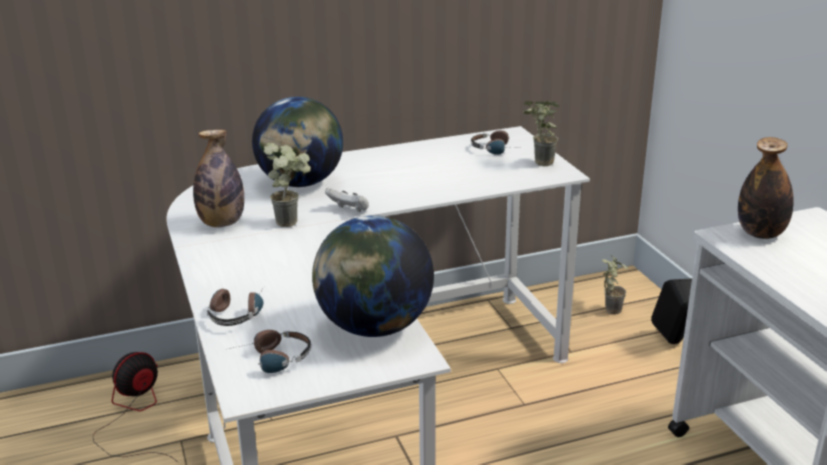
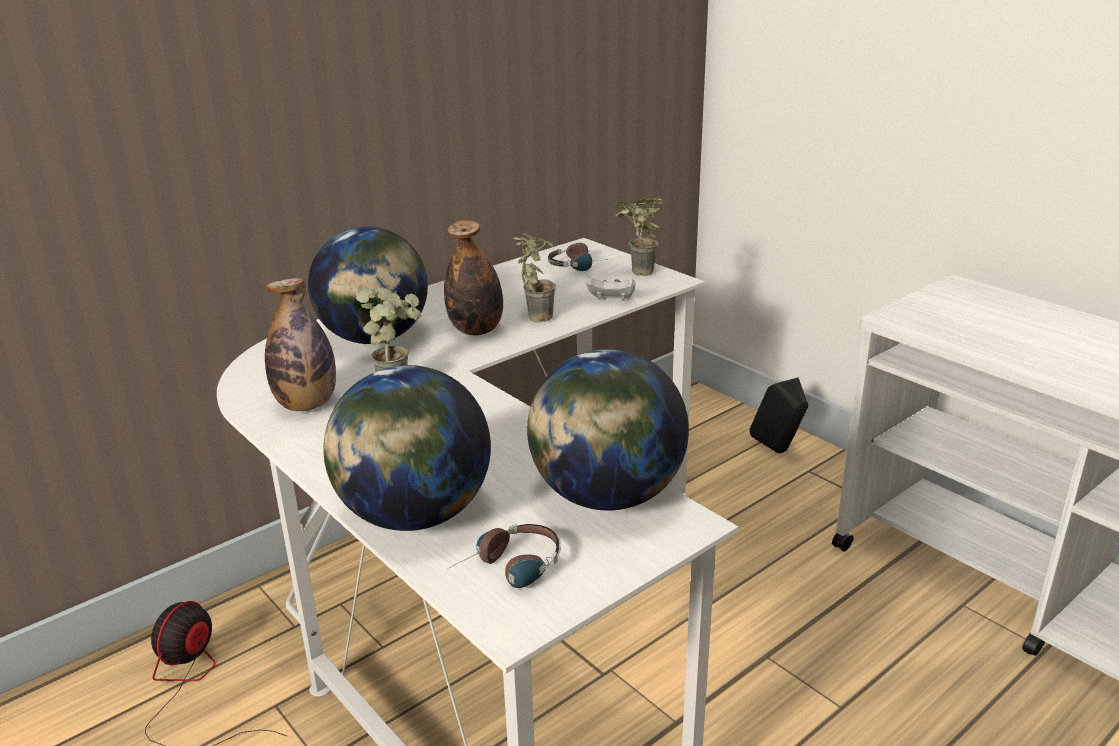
camera: 20 degrees left, 0 degrees up
headphones [207,287,264,326] -> globe [323,365,491,531]
white game controller [325,188,369,212] -> white game controller moved to [586,278,636,300]
potted plant [602,255,628,315] -> potted plant moved to [513,233,556,322]
bottle [738,137,794,239] -> bottle moved to [444,220,503,335]

